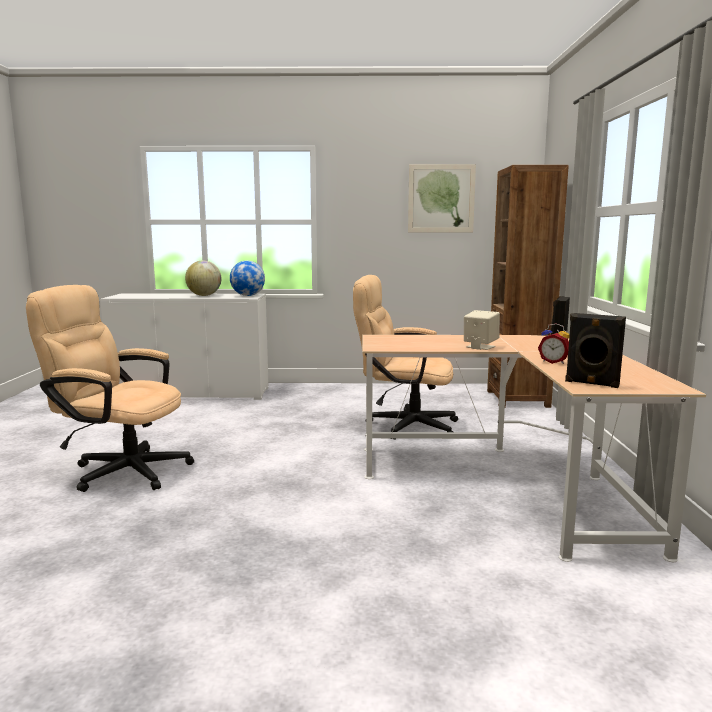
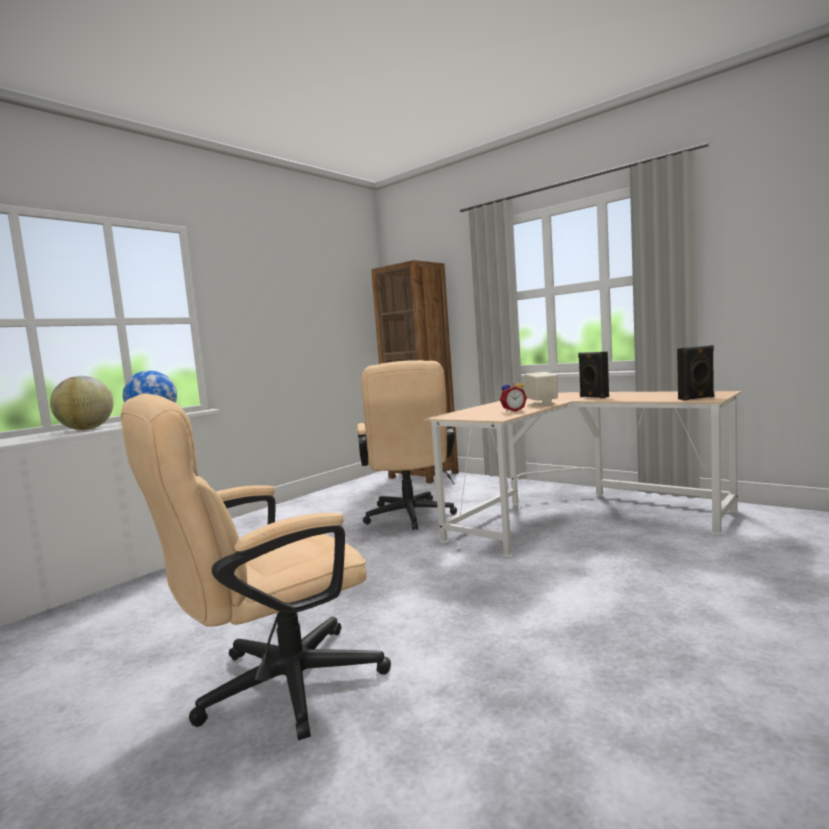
camera: 50 degrees left, 5 degrees down
beige office chair [353,275,458,440] -> beige office chair turned 60 degrees counterclockwise [357,360,457,530]
picture [408,164,476,232] -> none
alarm clock [538,323,570,364] -> alarm clock moved to [500,378,527,412]

